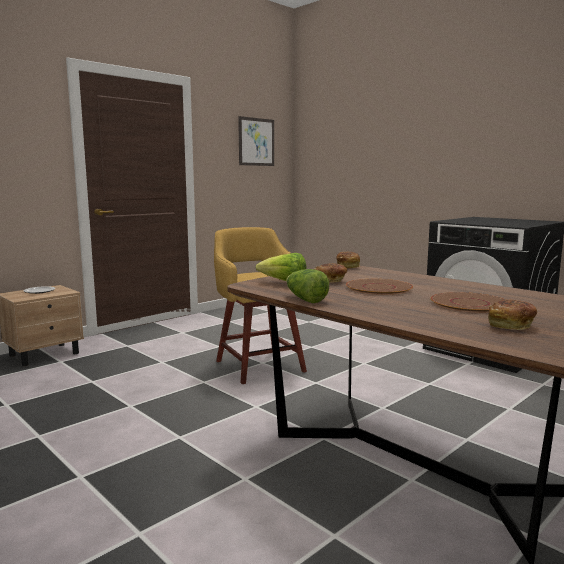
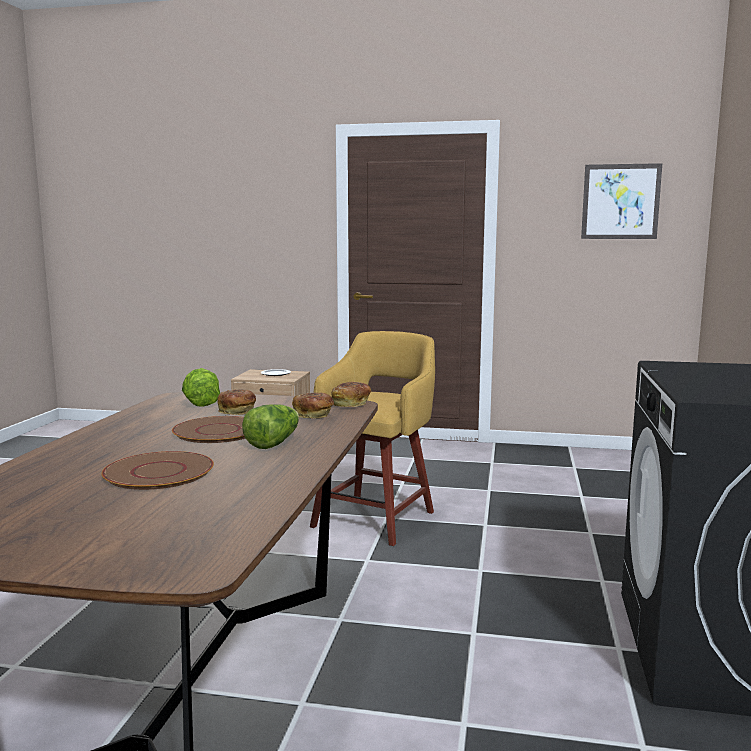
camera: 55 degrees right, 0 degrees up
lettuce [286,269,329,303] -> lettuce moved to [242,404,299,449]
bread [488,299,537,330] -> bread moved to [292,392,334,418]

